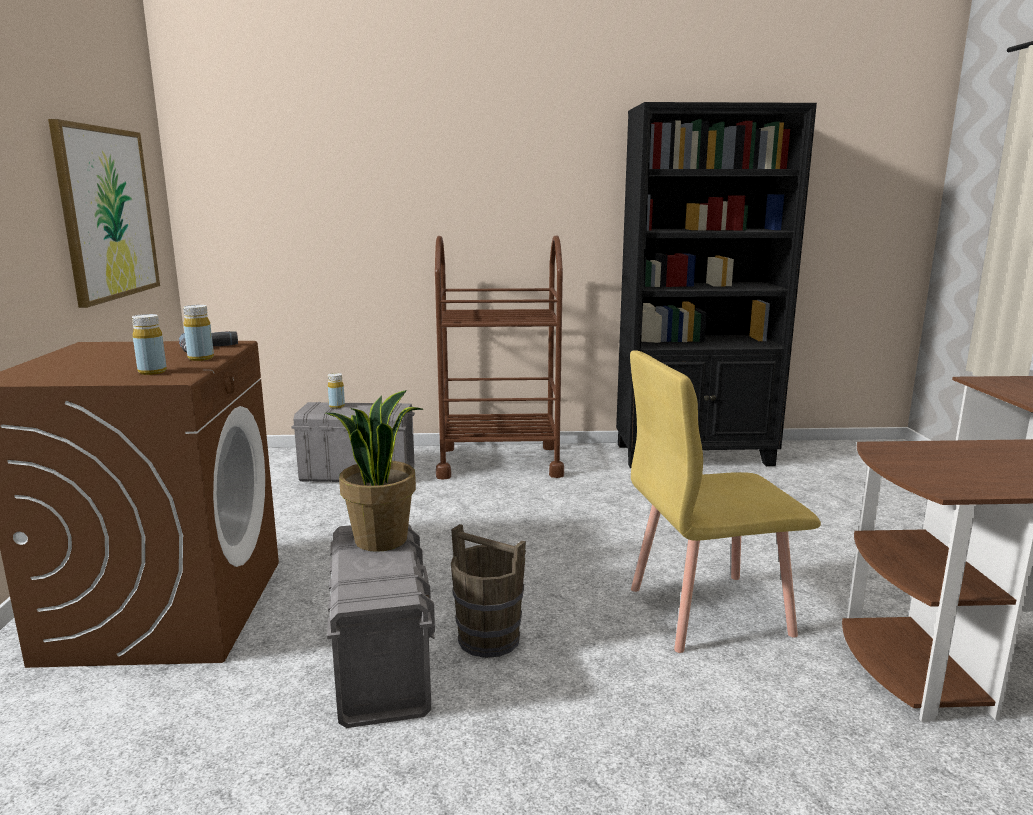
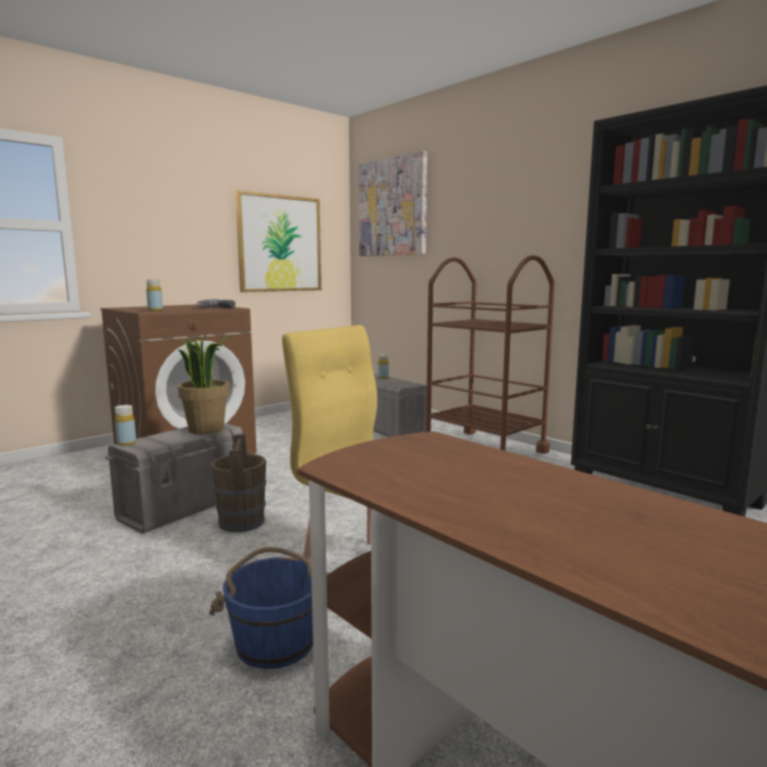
camera: 50 degrees right, 5 degrees down
yellow bottle [183,305,214,361] -> yellow bottle moved to [115,405,136,446]
none -> blue bucket [209,547,330,669]
none -> picture [359,151,427,256]

